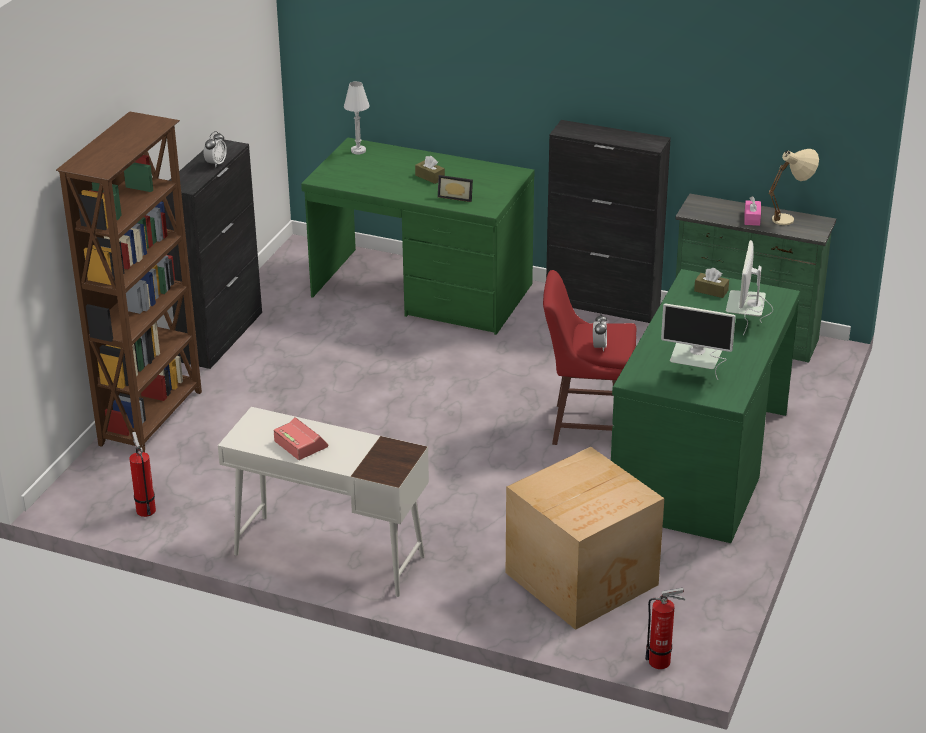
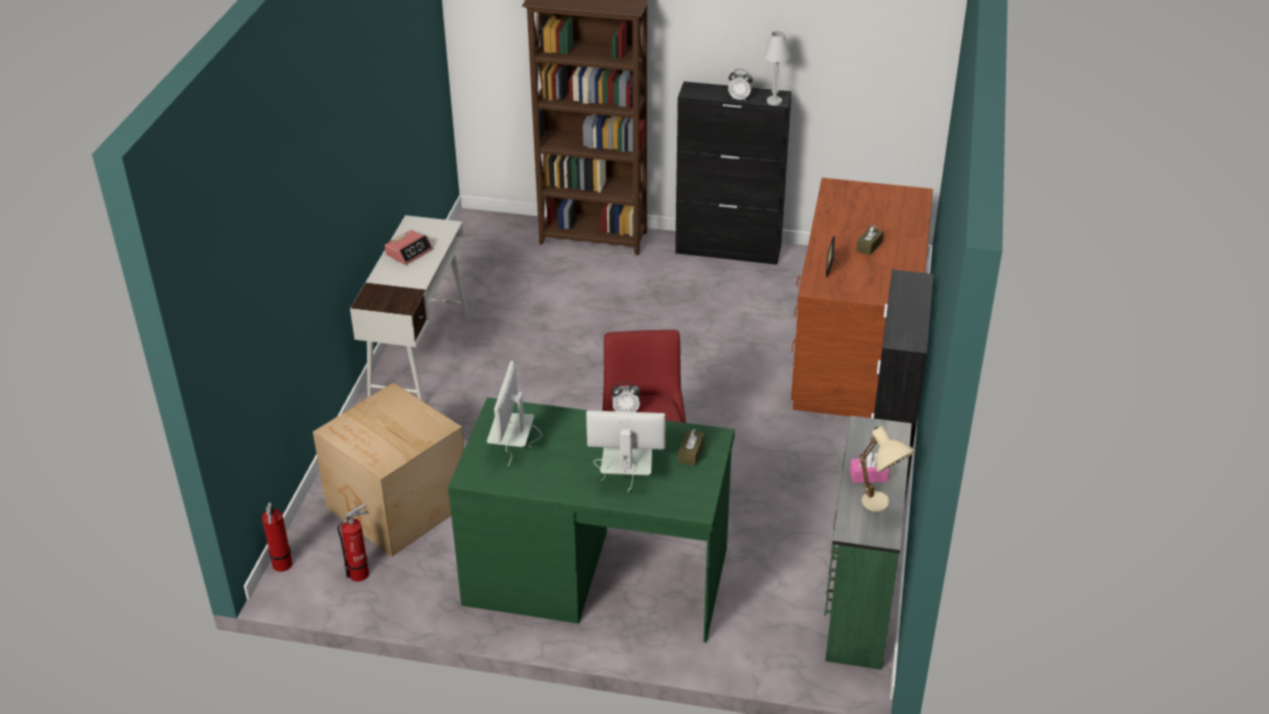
camera: 80 degrees right, 5 degrees up
fire extinguisher [129,432,156,517] -> fire extinguisher moved to [337,504,369,582]
green desk [301,137,535,335] -> brown desk [791,178,933,418]
white table lamp [344,81,370,154] -> white table lamp moved to [764,31,790,106]

